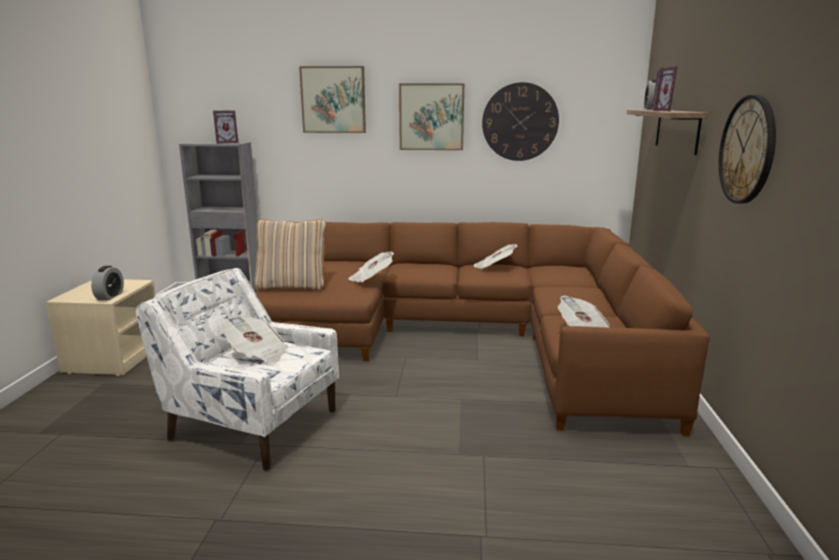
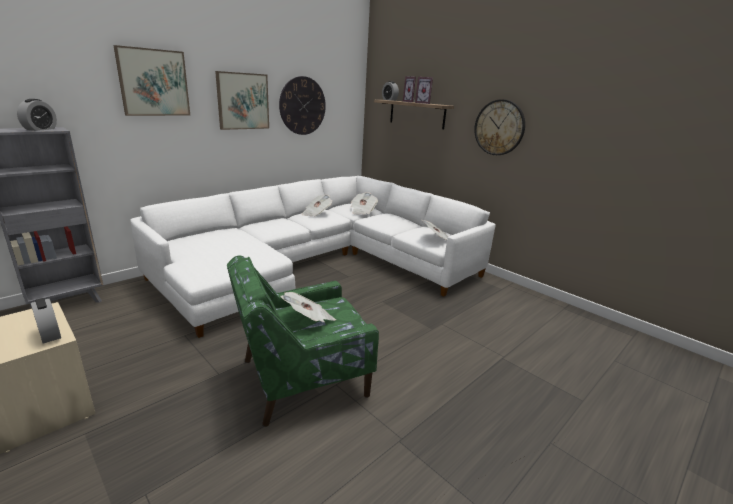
camera: 50 degrees left, 5 degrees up
white armchair [136,268,339,471] -> green armchair [227,255,379,427]
picture frame [213,110,238,144] -> alarm clock [17,99,57,131]
beige pillow [254,219,327,290] -> none
brown sofa [255,222,710,436] -> white sofa [130,176,496,338]
newspaper [349,252,394,283] -> newspaper moved to [351,192,378,215]

